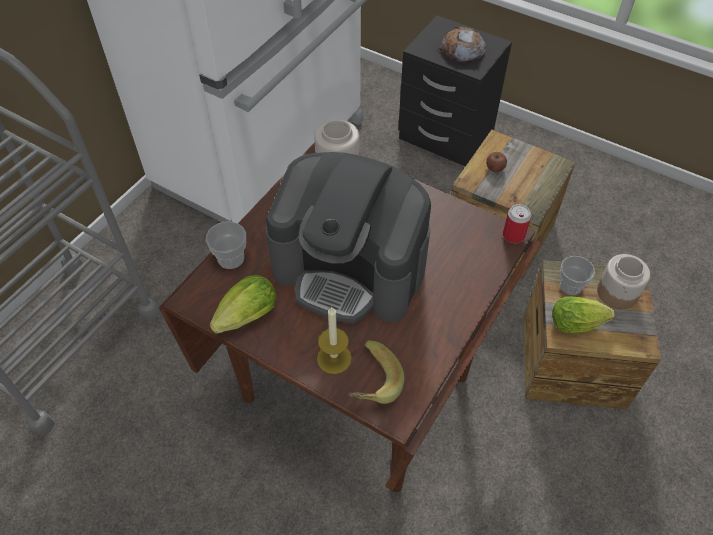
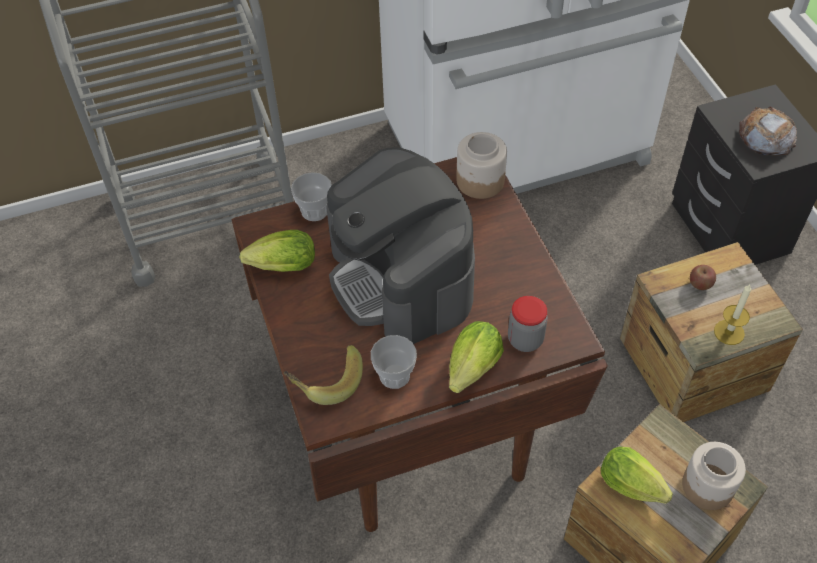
camera: 40 degrees right, 0 degrees up
candle [317,306,352,374] -> candle moved to [714,284,751,345]
can [503,204,531,243] -> none
cup [560,256,595,295] -> cup moved to [371,335,417,389]
none -> lettuce [449,321,504,393]
none -> jar [508,296,548,352]

